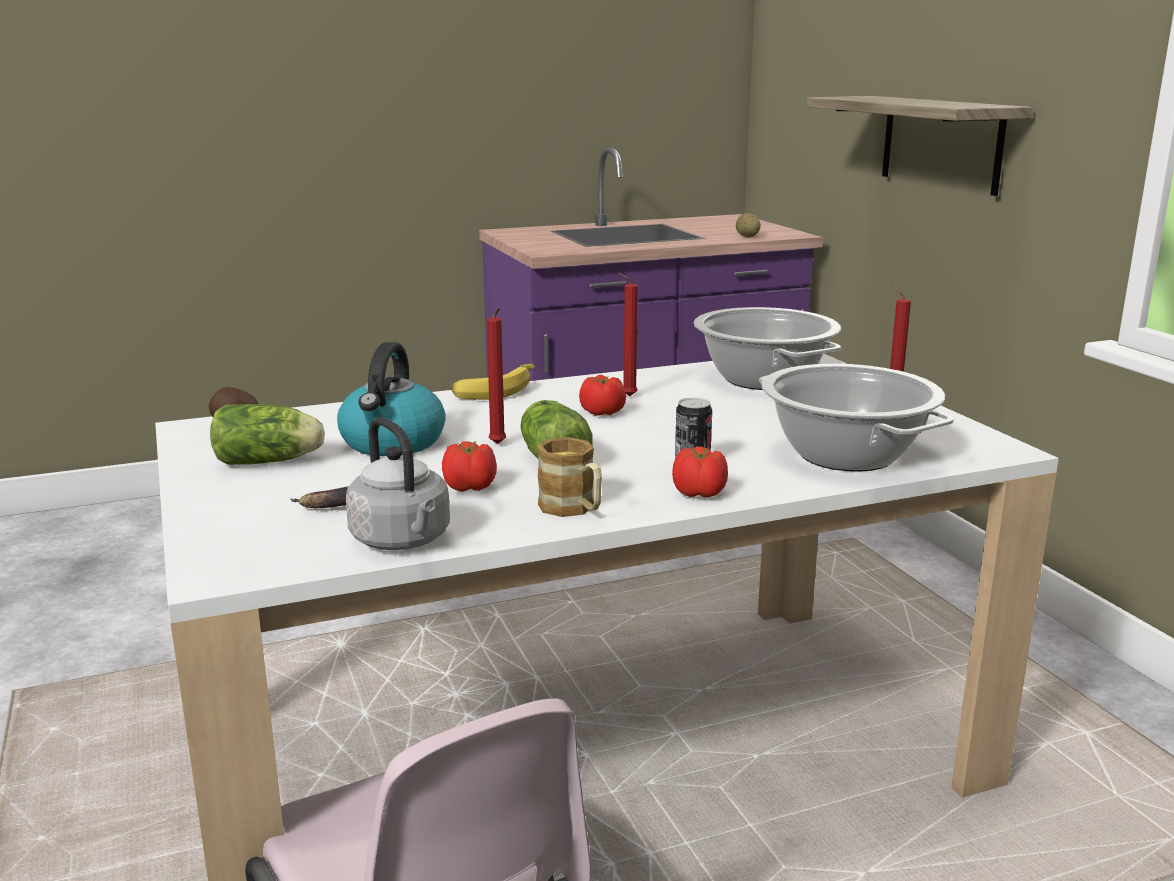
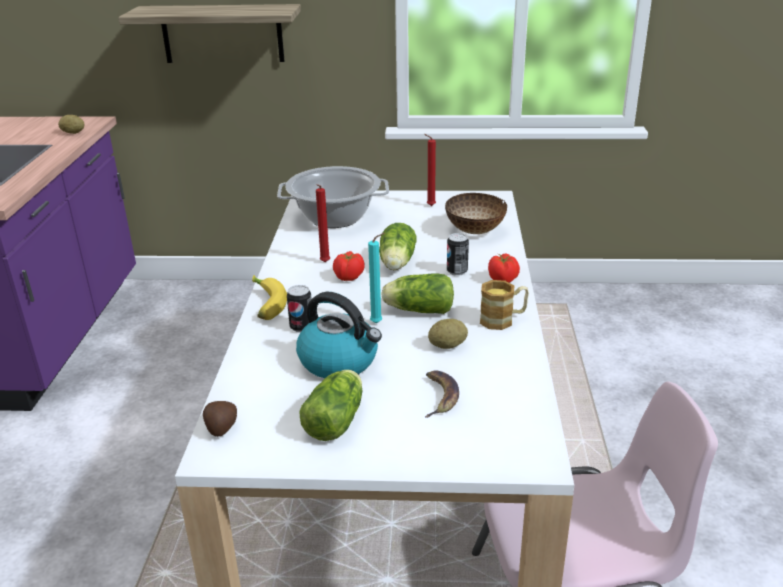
camera: 65 degrees left, 10 degrees up
grey kettle [346,417,450,550] -> none
tomato [442,441,497,492] -> potato [428,319,468,349]
red candle [487,307,506,444] -> turquoise candle [368,233,384,323]
cooking pot [759,364,954,472] -> bowl [445,193,507,234]
none -> can [287,285,312,332]
none -> lettuce [379,223,416,270]

